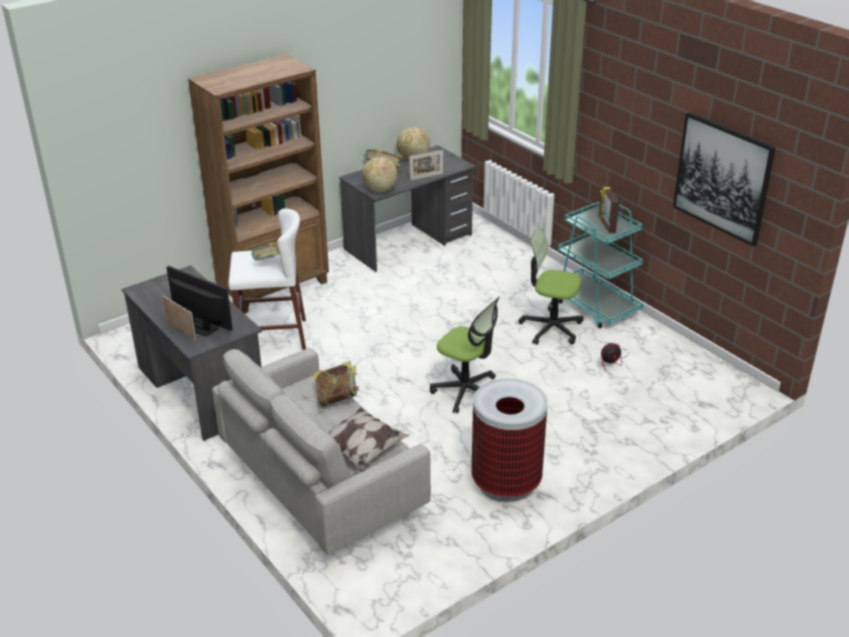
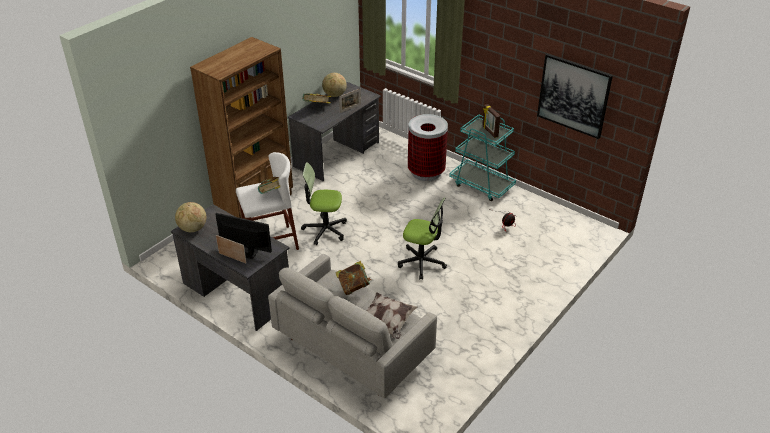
camera: 15 degrees left, 5 degrees up
globe [362,157,398,192] -> globe moved to [175,202,206,232]
trash can [471,378,547,502] -> trash can moved to [408,114,448,181]
office chair [518,227,584,345] -> office chair moved to [301,162,347,245]

